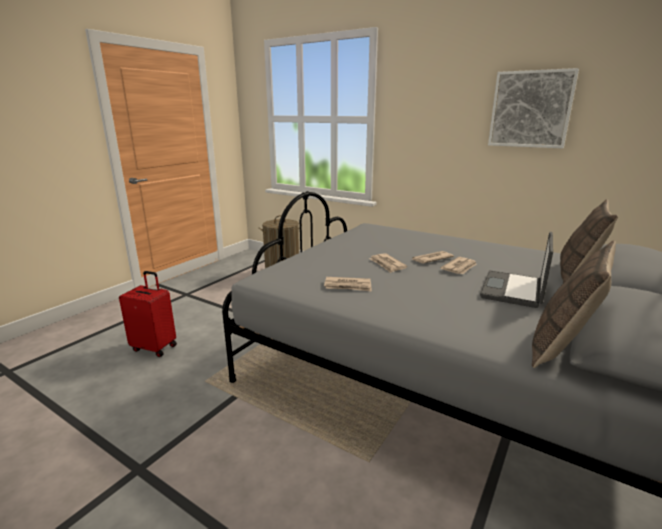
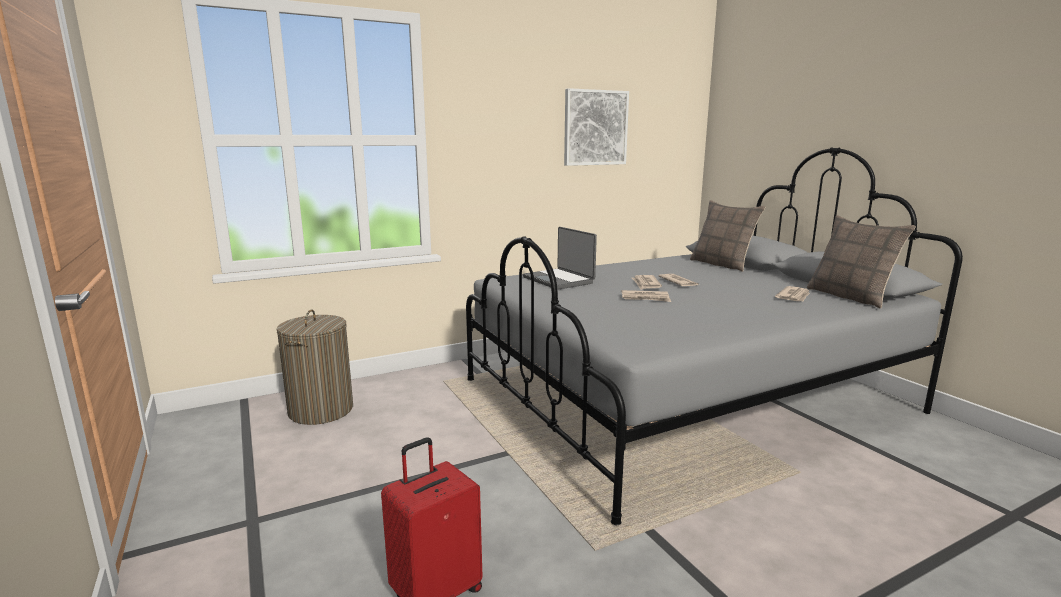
camera: 60 degrees left, 5 degrees down
newspaper [324,277,372,292] -> newspaper moved to [775,286,810,301]
laptop [480,232,553,308] -> laptop moved to [523,227,597,290]

